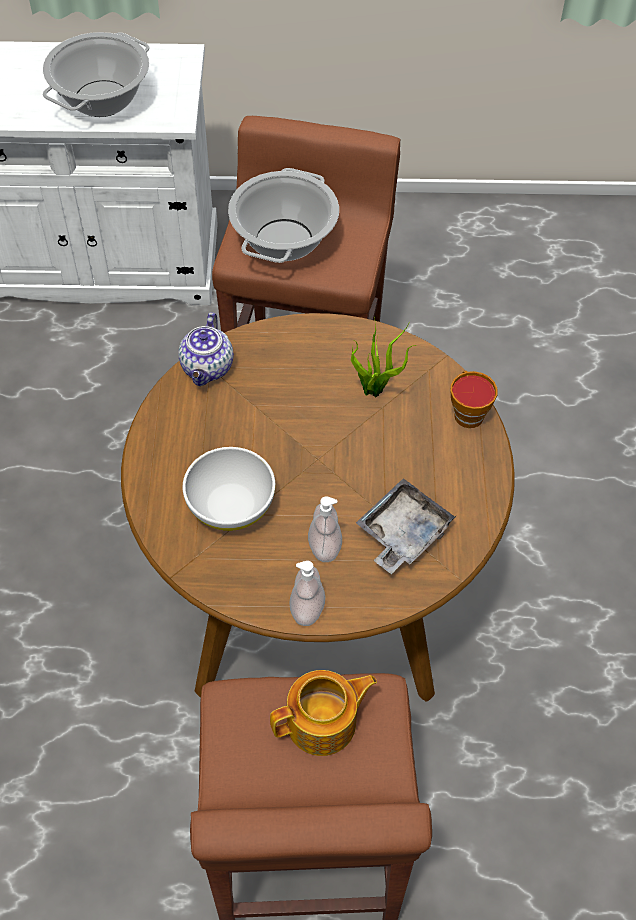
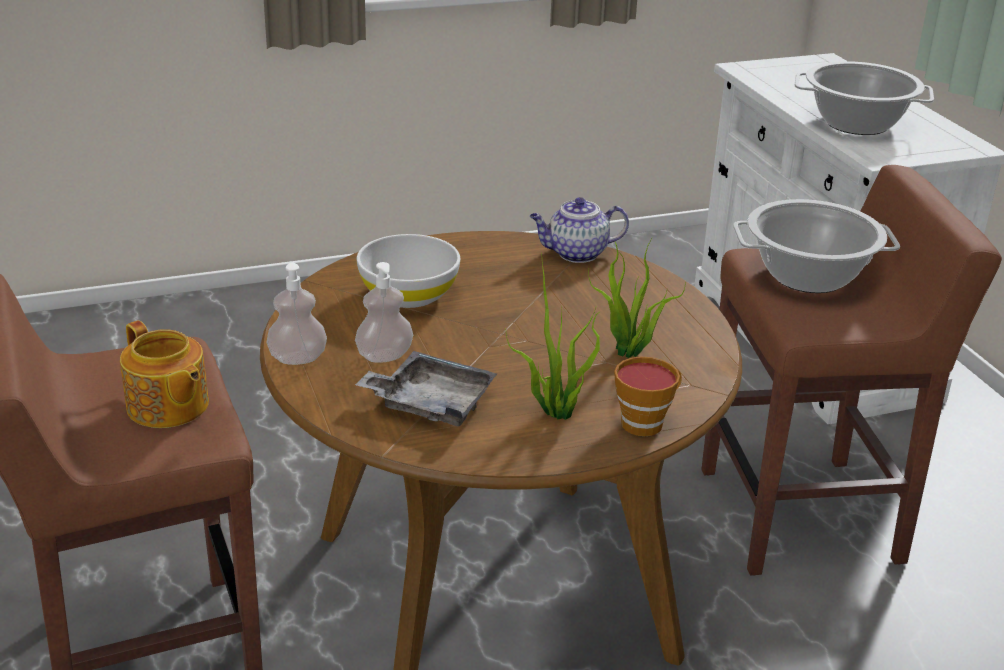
camera: 70 degrees right, 25 degrees down
none -> potted plant [505,252,600,420]

